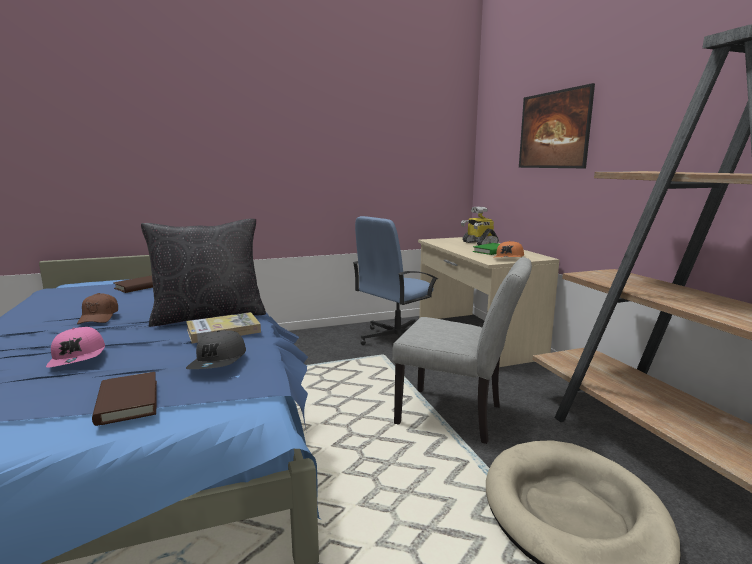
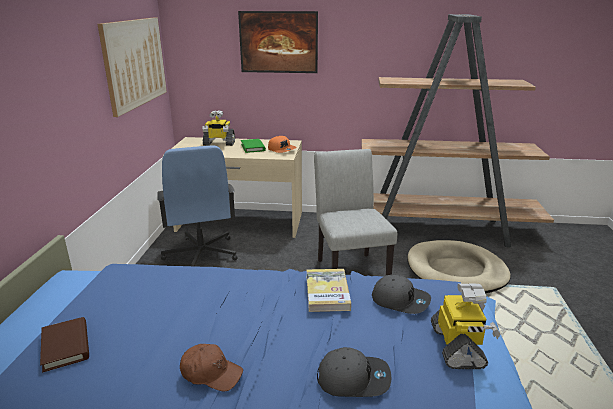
camera: 65 degrees left, 10 degrees up
pink cap [46,327,105,368] -> grey cap [317,347,391,397]
brown book [92,372,157,426] -> toy robot [431,283,501,369]
black pillow [141,219,266,327] -> none
grey chair [392,257,532,444] -> grey chair turned 60 degrees counterclockwise [314,149,397,275]
none -> picture [98,17,167,117]

